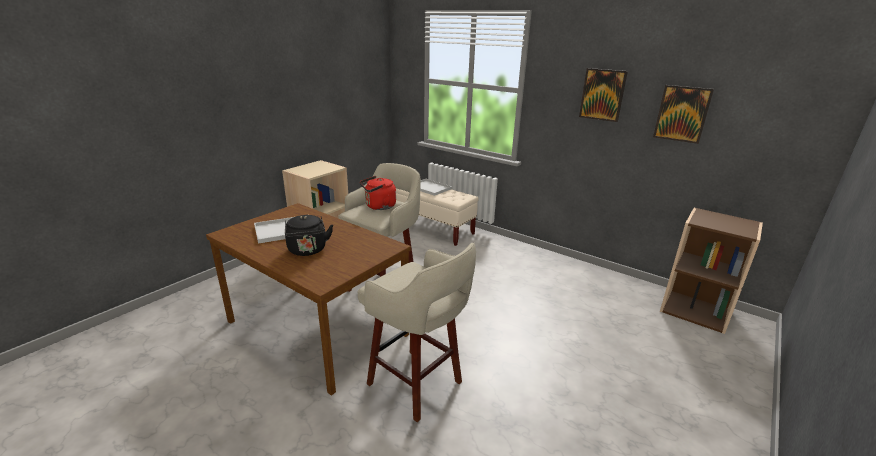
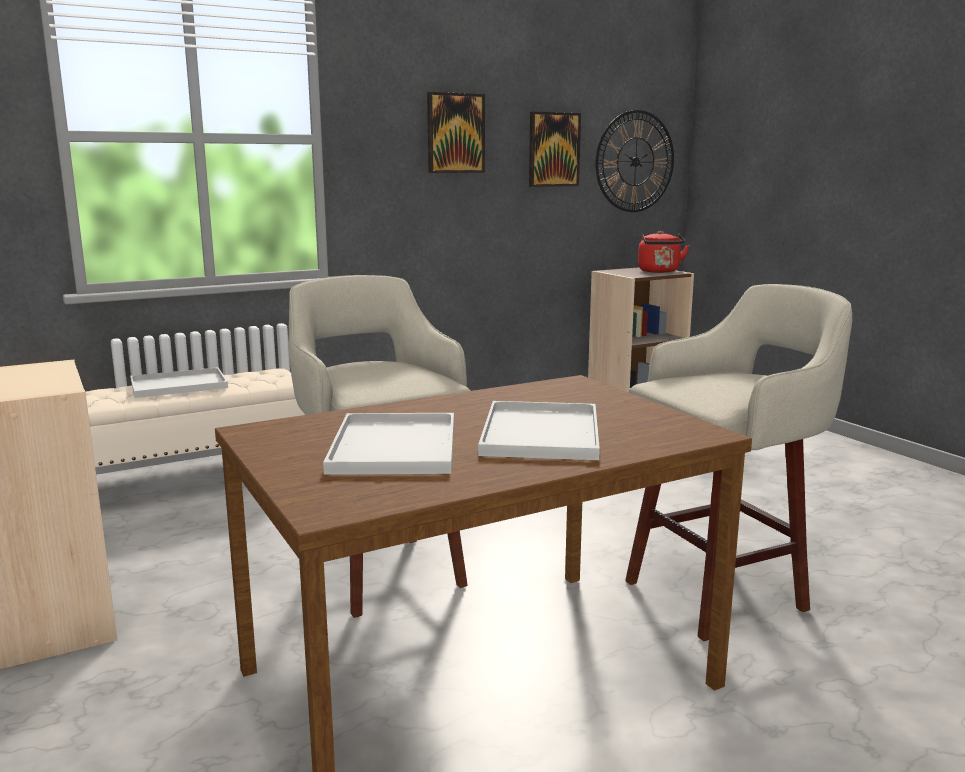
camera: 65 degrees left, 10 degrees down
black kettle [285,215,333,256] -> white tray [478,401,600,460]
red kettle [360,176,396,210] -> red kettle moved to [638,231,689,273]
none -> wall clock [595,110,674,212]

